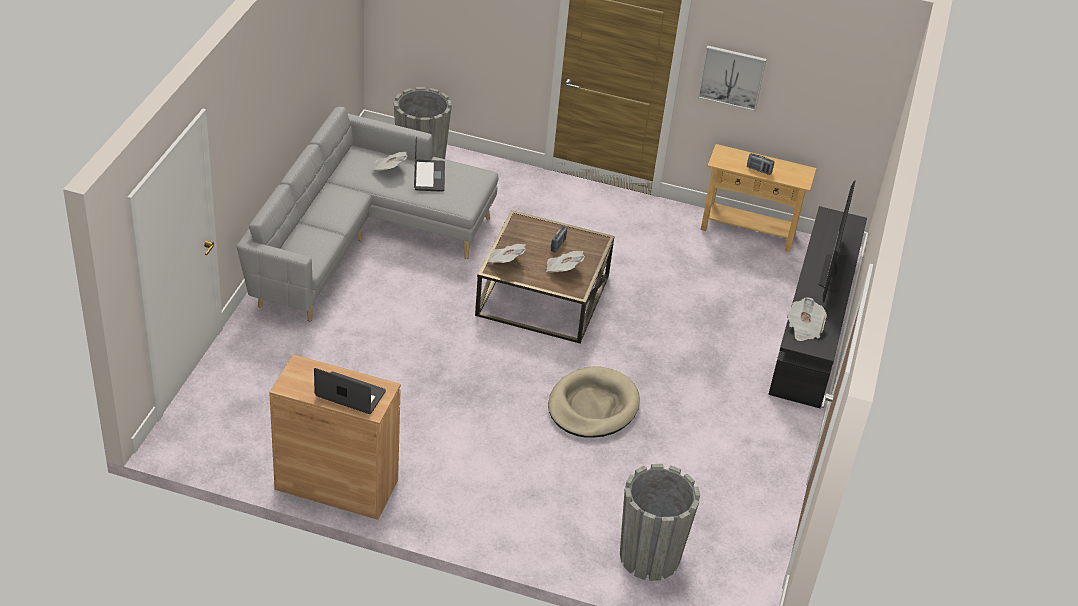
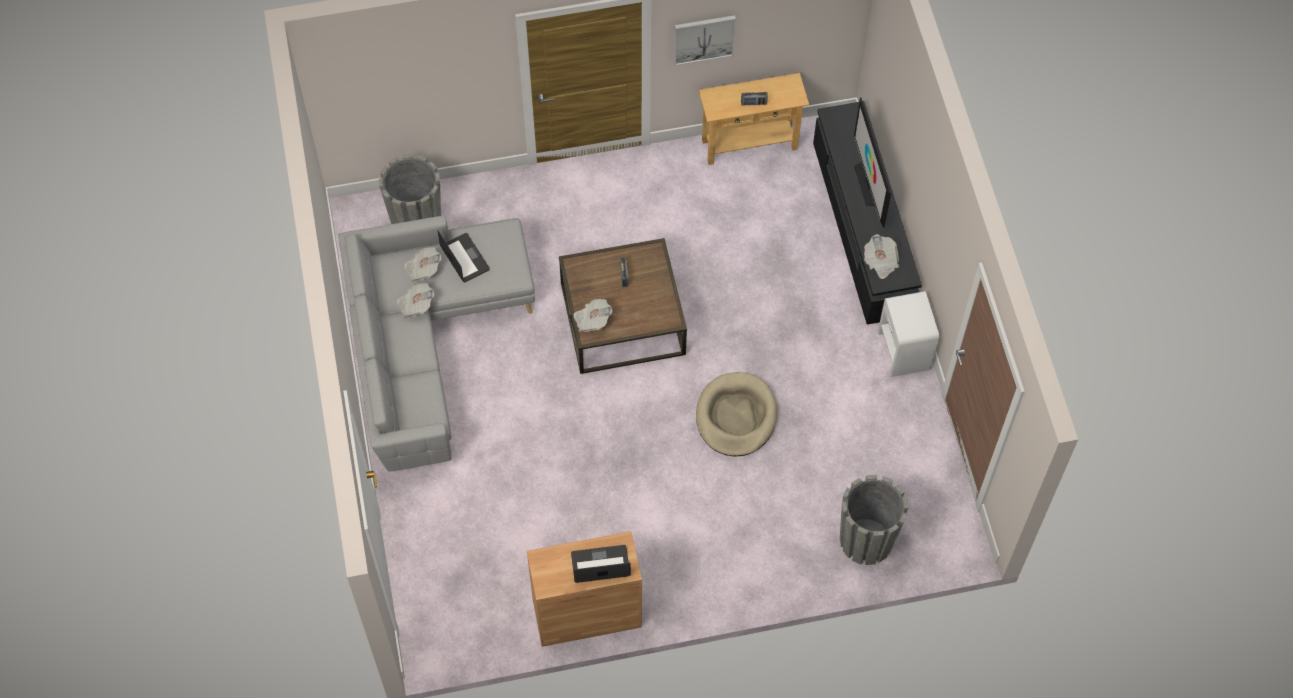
camera: 25 degrees left, 20 degrees up
newspaper [546,251,585,272] -> newspaper moved to [397,283,434,317]
none -> white nightstand [878,291,939,377]

